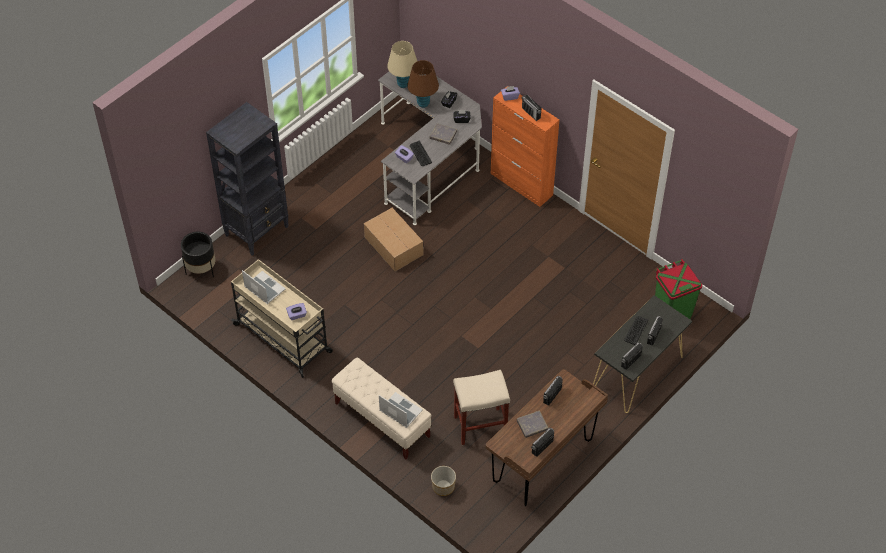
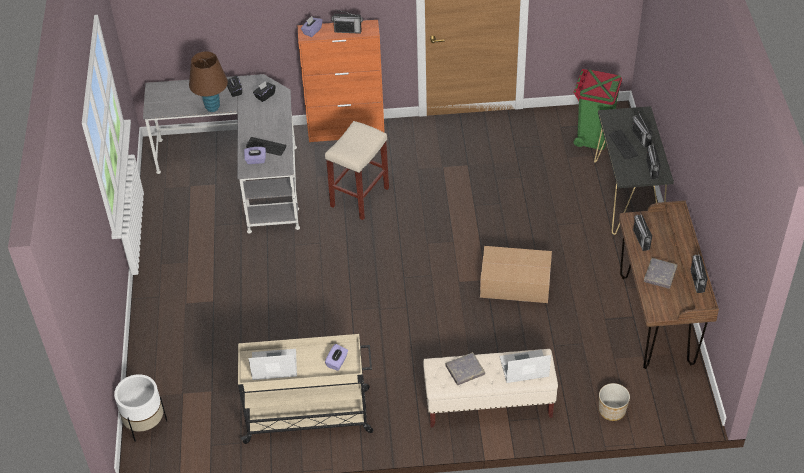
camera: 45 degrees left, 5 degrees down
black planter [181,232,215,278] -> white planter [114,374,167,442]
black bookcase [206,102,289,256] -> none
cardboard box [363,208,424,271] -> cardboard box moved to [480,246,552,303]
beige table lamp [387,41,417,88] -> none
grey book [430,123,457,145] -> grey book moved to [445,352,485,385]
beige stool [453,370,510,445] -> beige stool moved to [325,121,389,220]

